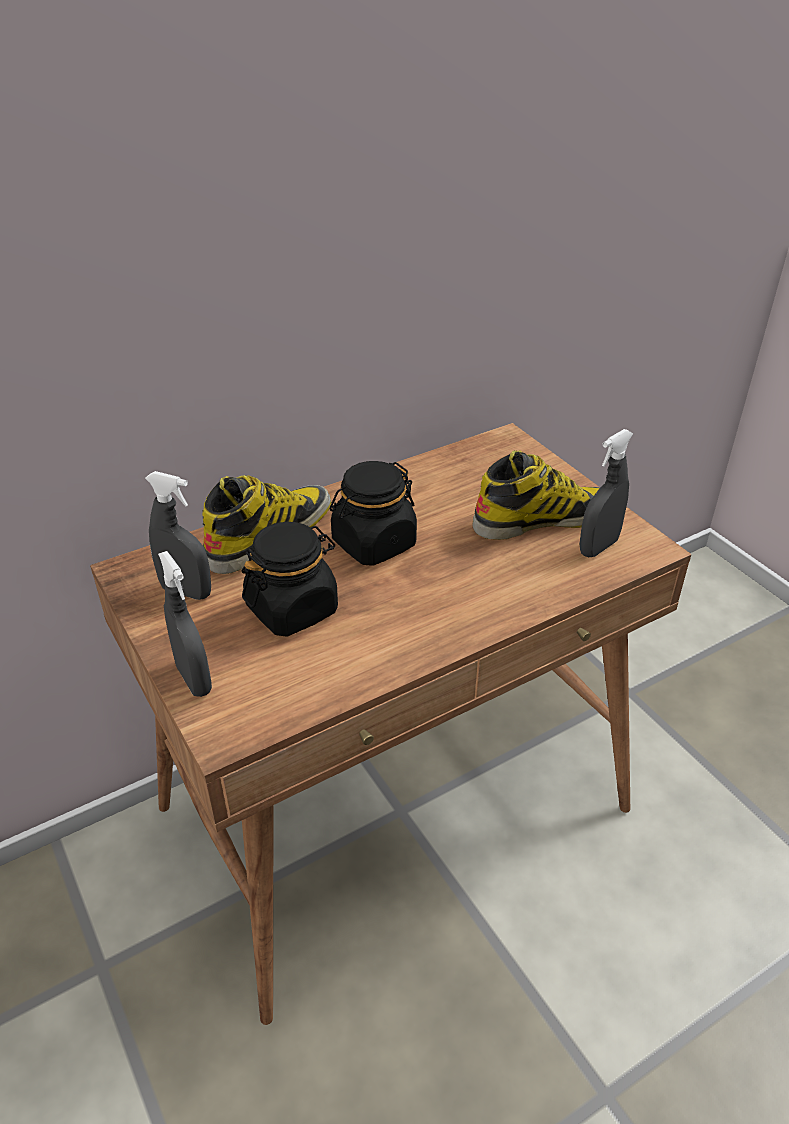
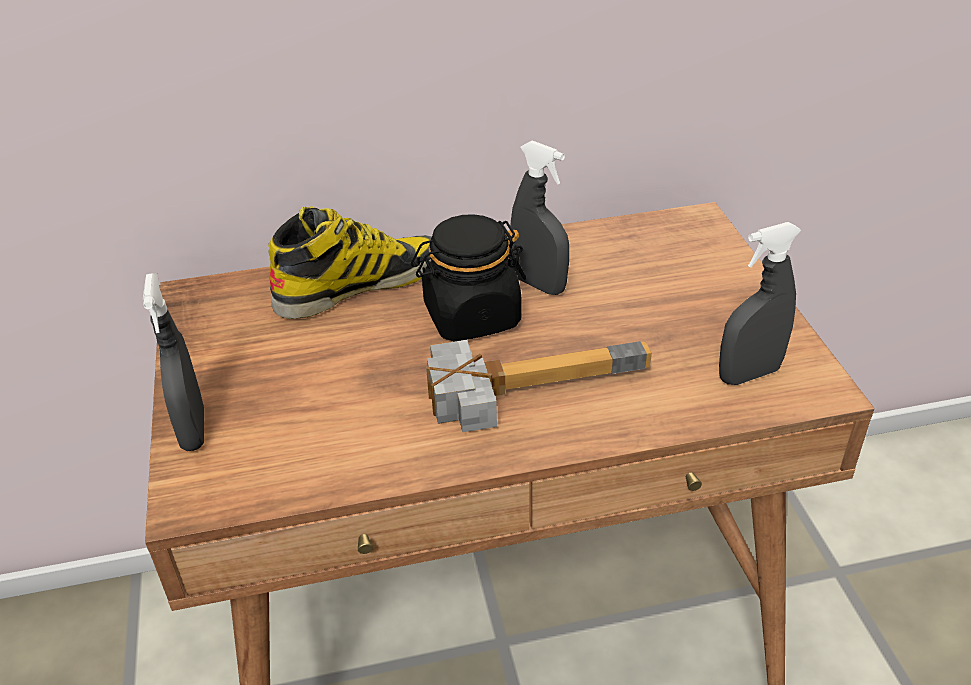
camera: 20 degrees right, 0 degrees up
grey spray bottle [145,471,211,600] -> grey spray bottle moved to [511,140,569,295]
black jar [242,522,338,637] -> none
boot [472,450,601,540] -> none
none -> hammer [426,340,652,432]

